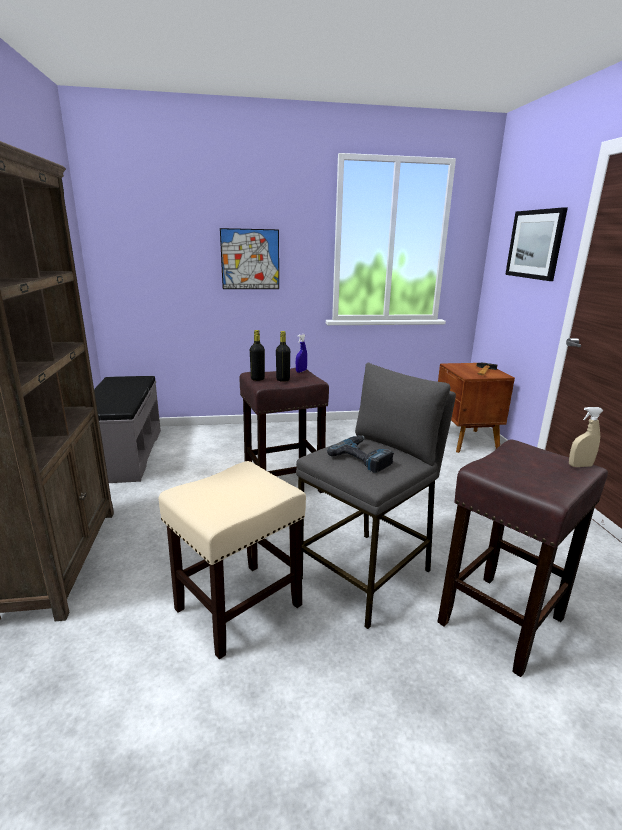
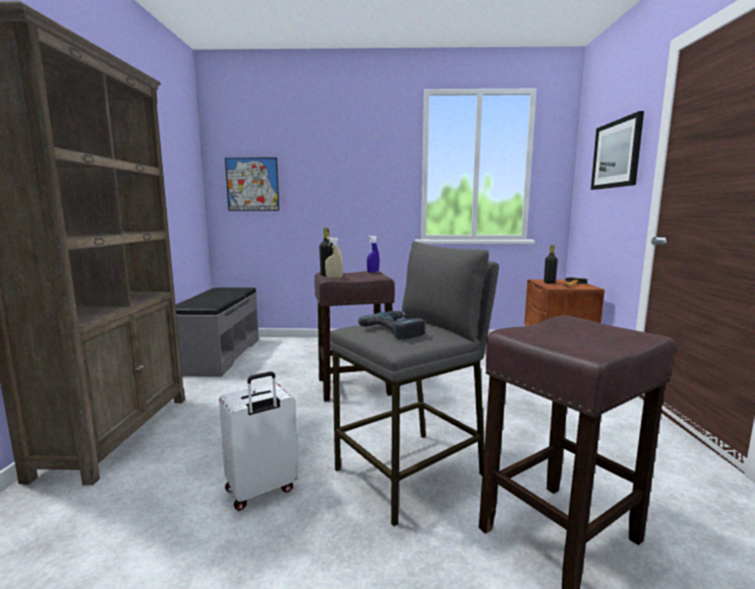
camera: 10 degrees right, 10 degrees down
beige stool [159,461,306,659] -> white suitcase [219,371,298,511]
picture [220,228,279,289] -> picture moved to [225,158,279,211]
black bottle [276,331,290,382] -> black bottle moved to [544,245,558,284]
beige spray bottle [569,407,604,467] -> beige spray bottle moved to [325,237,343,278]

